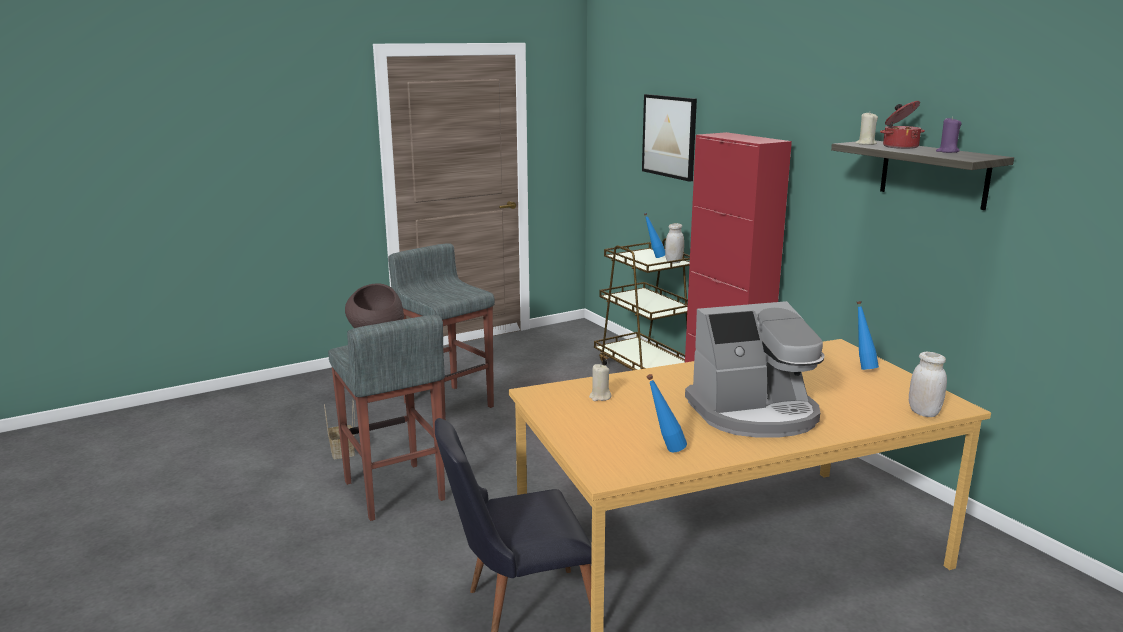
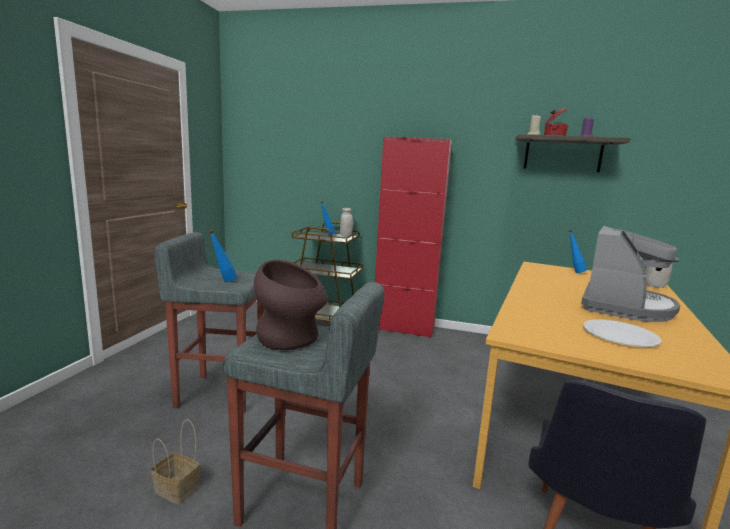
camera: 45 degrees left, 5 degrees down
beige candle [589,364,611,401] -> none
picture [642,94,697,182] -> none
blue bottle [647,374,687,452] -> blue bottle moved to [209,230,237,282]
none -> white plate [583,319,662,347]

